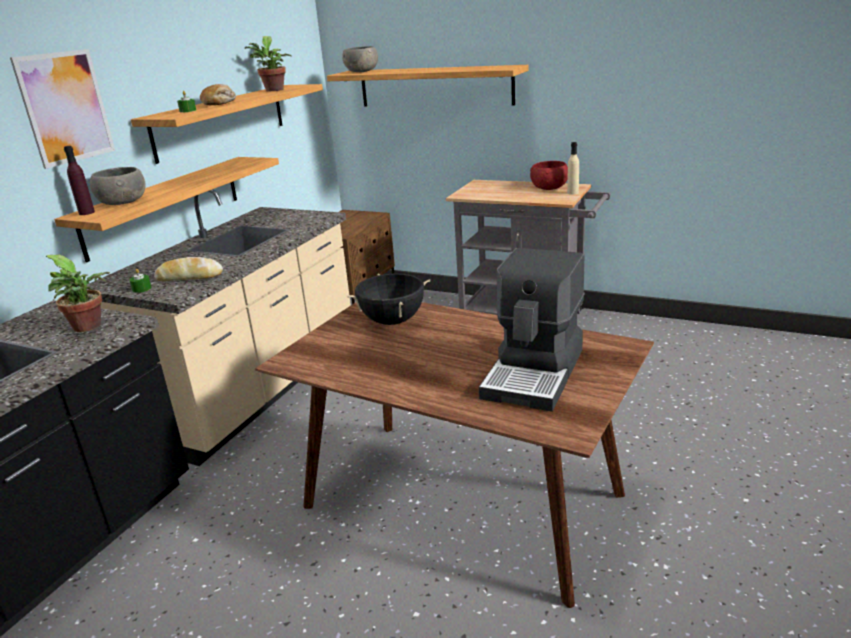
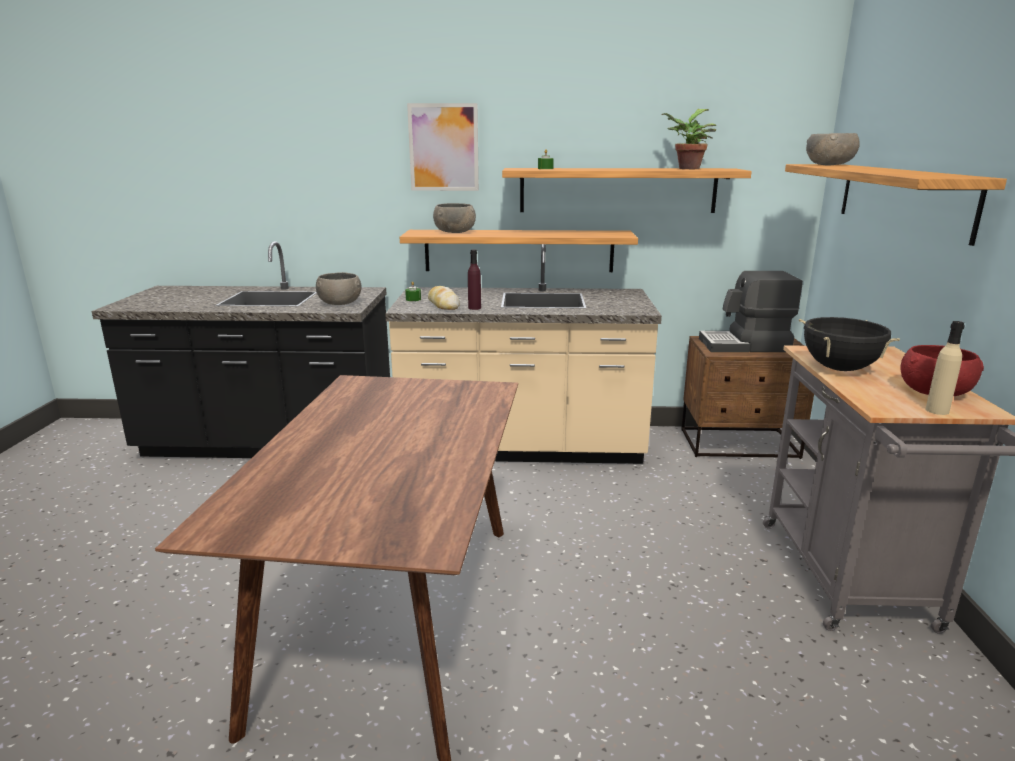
camera: 65 degrees right, 5 degrees down
potted plant [46,254,110,332] -> grey bowl [316,272,361,305]
purple bottle [64,146,95,215] -> purple bottle moved to [468,250,481,310]
bread [200,84,236,105] -> none
black cooking pot [347,273,430,325] -> black cooking pot moved to [799,317,900,371]
coffee machine [479,248,585,412] -> coffee machine moved to [699,271,803,352]

